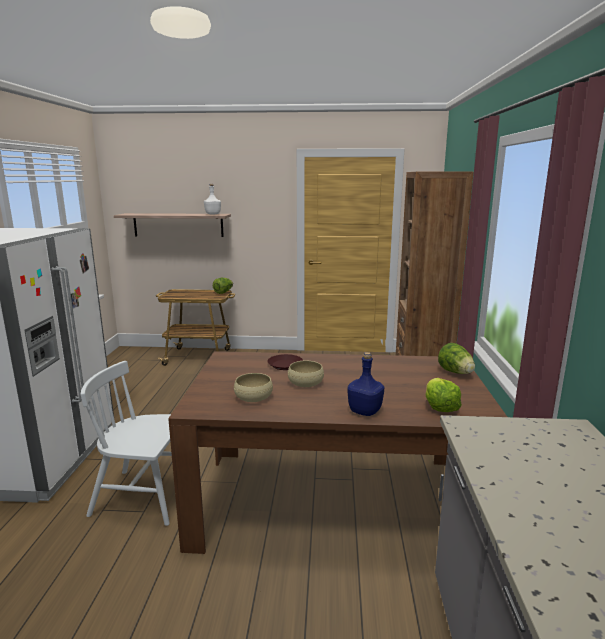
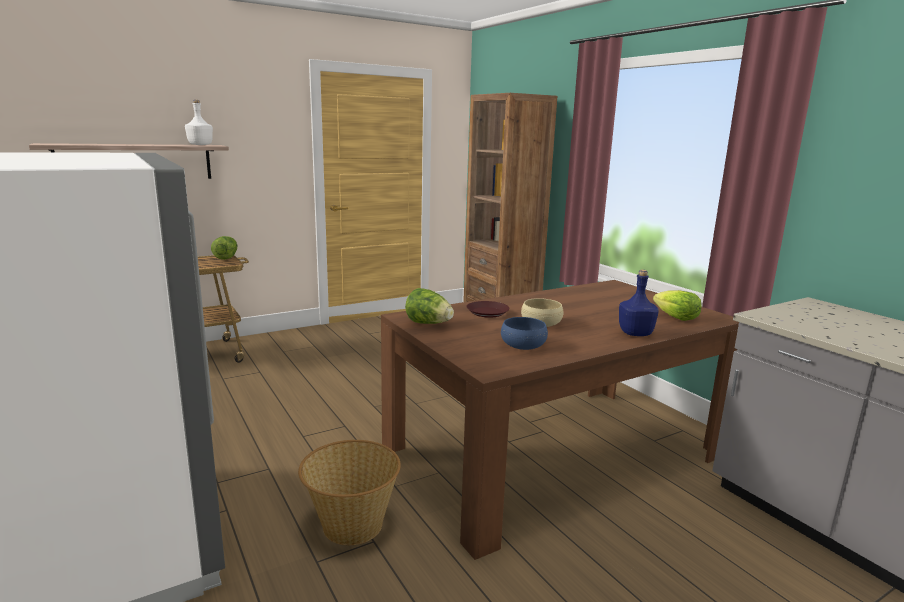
camera: 35 degrees left, 0 degrees up
white chair [81,361,172,526] -> basket [298,440,401,545]
beige bowl [234,373,273,402] -> blue bowl [501,317,548,350]
lettuce [438,343,475,374] -> lettuce moved to [405,288,454,324]

